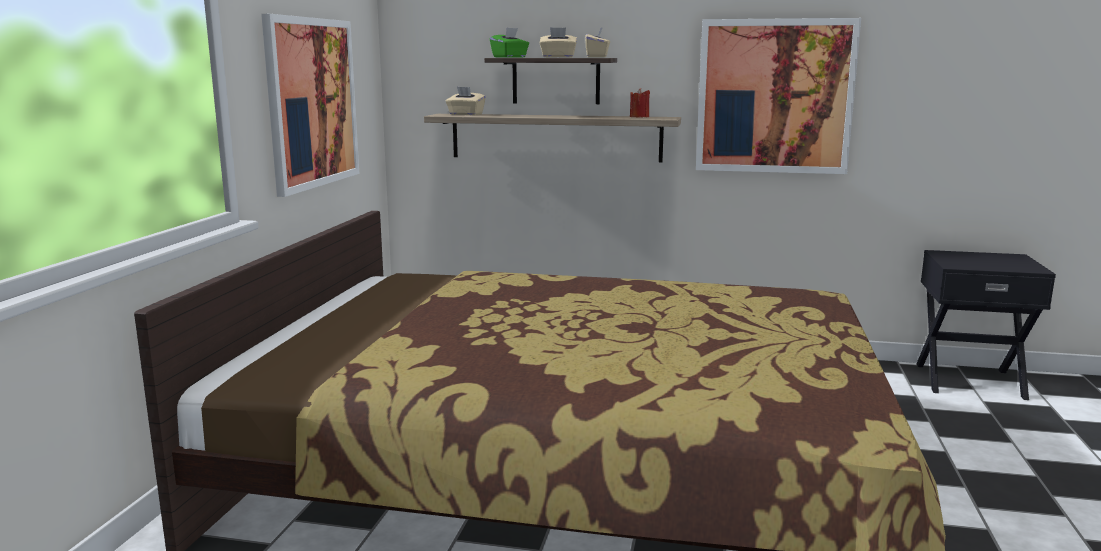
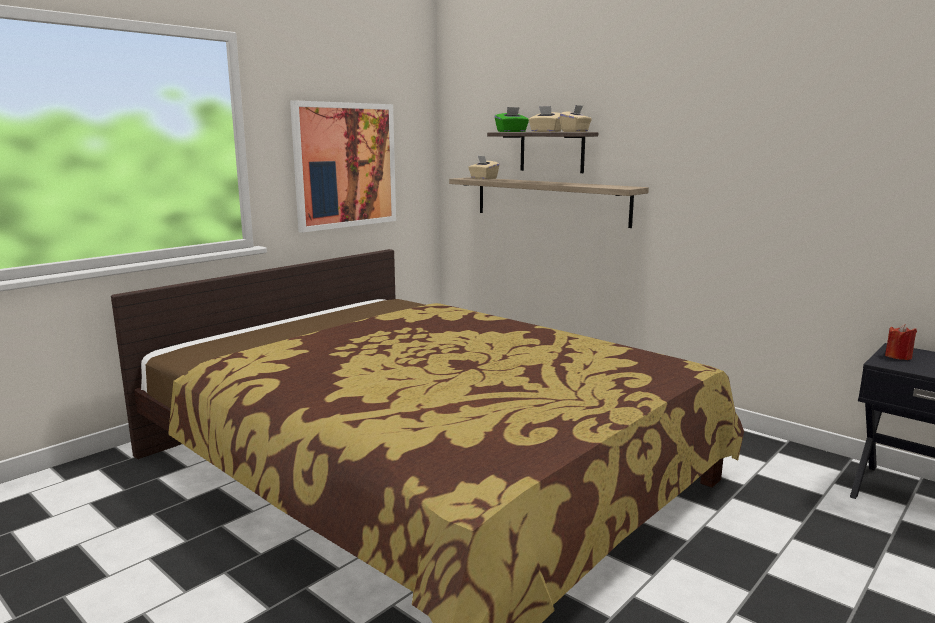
camera: 30 degrees right, 0 degrees up
red candle [630,88,650,117] -> red candle moved to [885,324,917,360]
picture [696,18,861,174] -> none

